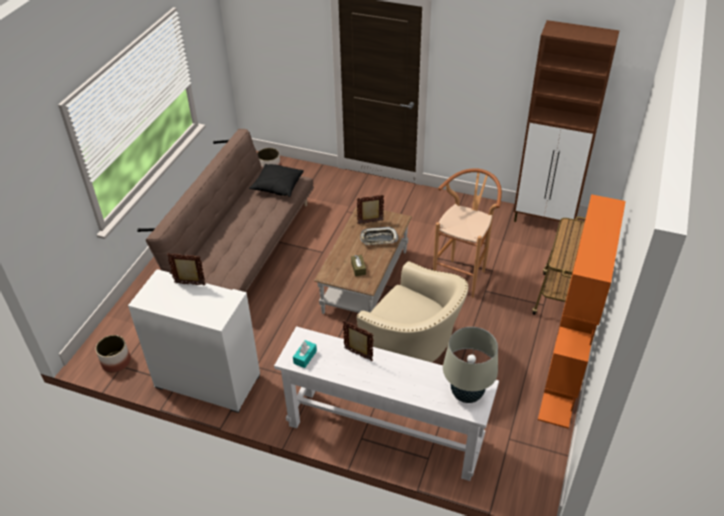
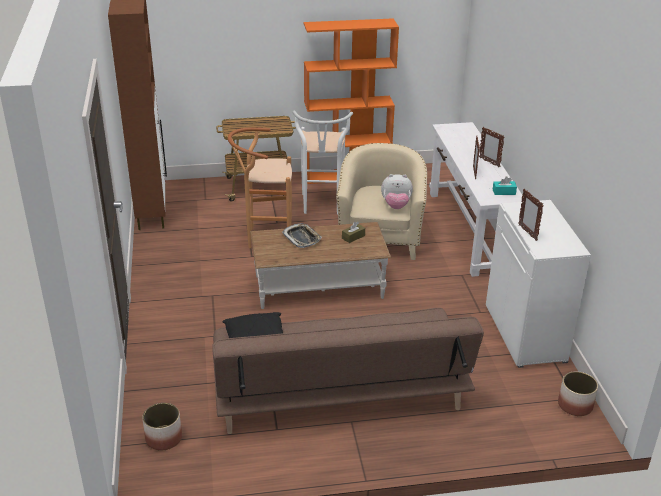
camera: 120 degrees left, 10 degrees down
picture frame [357,195,384,224] -> picture frame moved to [479,127,505,167]
beige table lamp [443,327,498,403] -> none
none -> white stool [293,111,353,214]
none -> plush toy [381,174,413,209]

